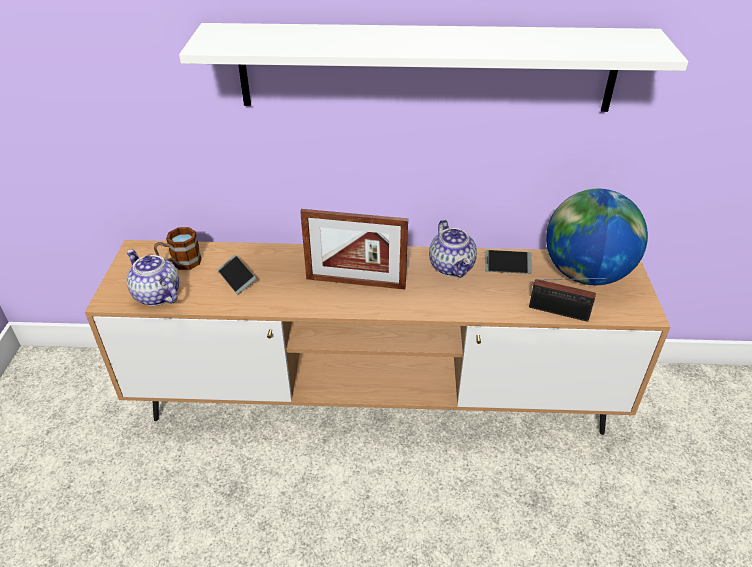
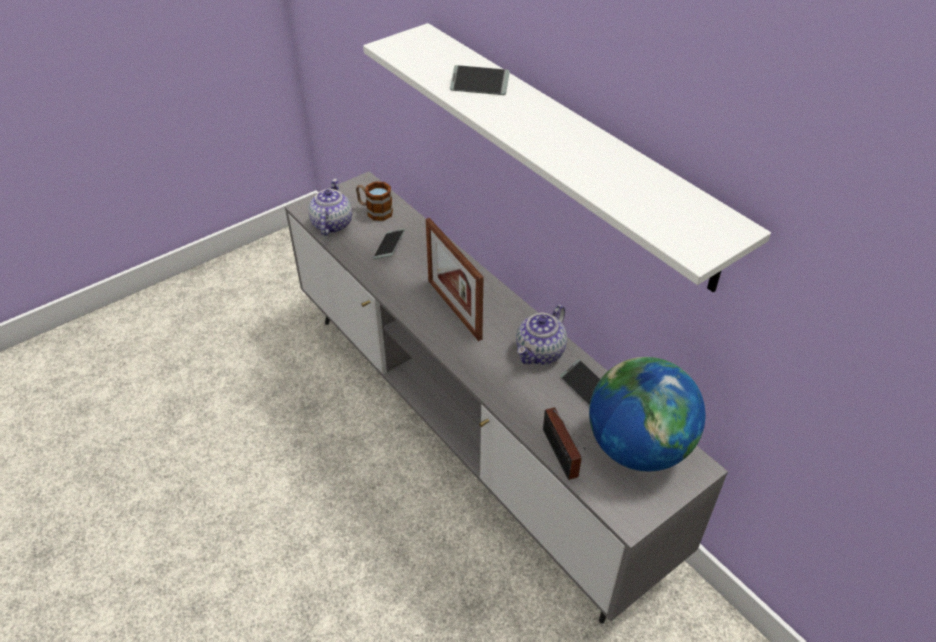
camera: 50 degrees right, 5 degrees up
brown tv stand [85,240,671,435] -> grey tv stand [285,171,728,623]
none -> phone [450,65,510,95]

